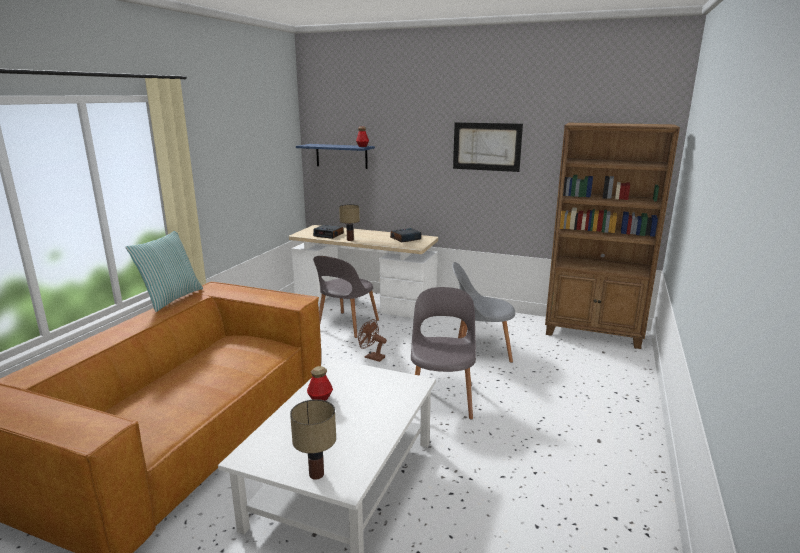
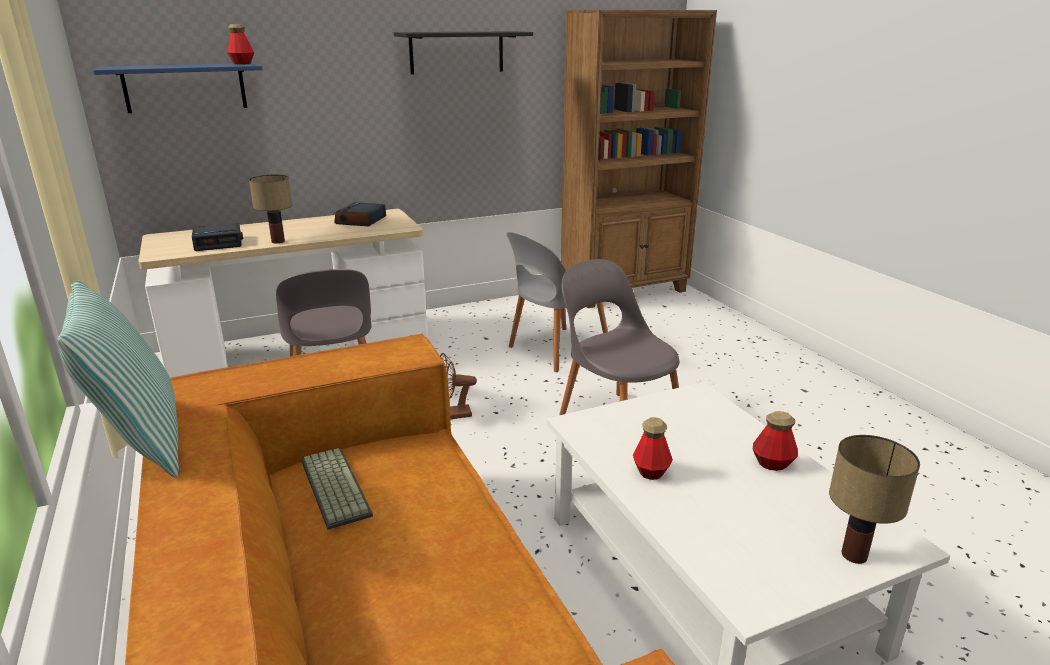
camera: 45 degrees left, 5 degrees up
picture [453,122,523,172] -> black shelf [394,31,533,74]
none -> keyboard [301,448,373,530]
none -> bottle [753,411,798,471]

